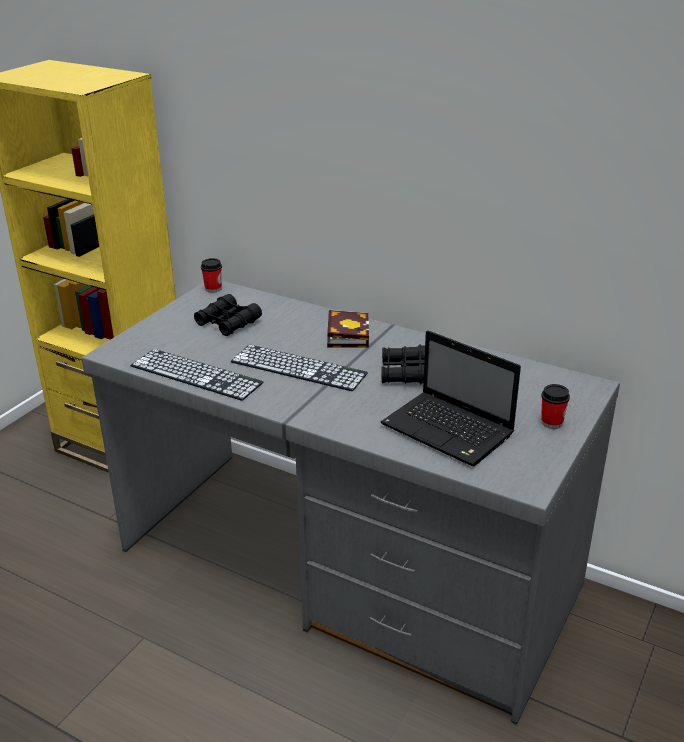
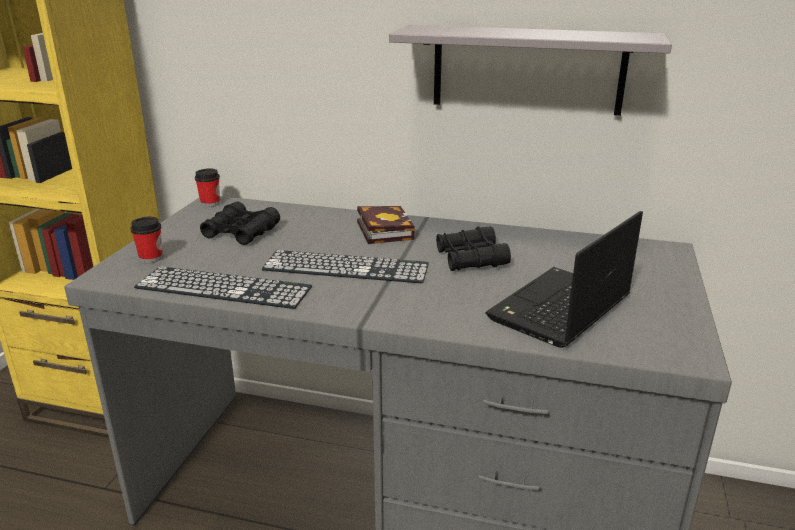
camera: 15 degrees left, 5 degrees down
laptop [380,330,521,466] -> laptop turned 105 degrees clockwise [486,211,643,348]
cup [541,384,570,429] -> cup moved to [130,217,163,263]
none -> grey shelf [389,25,672,116]

